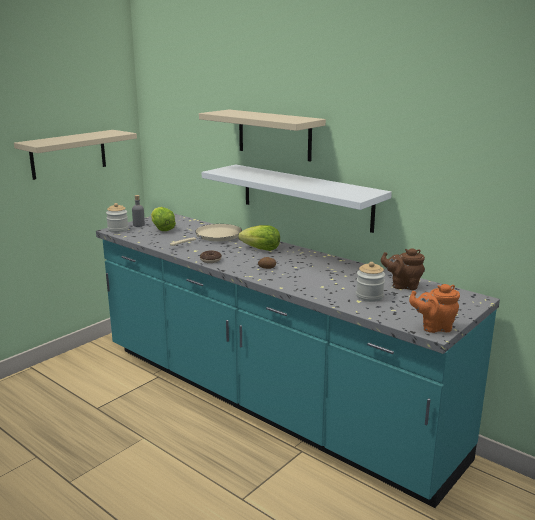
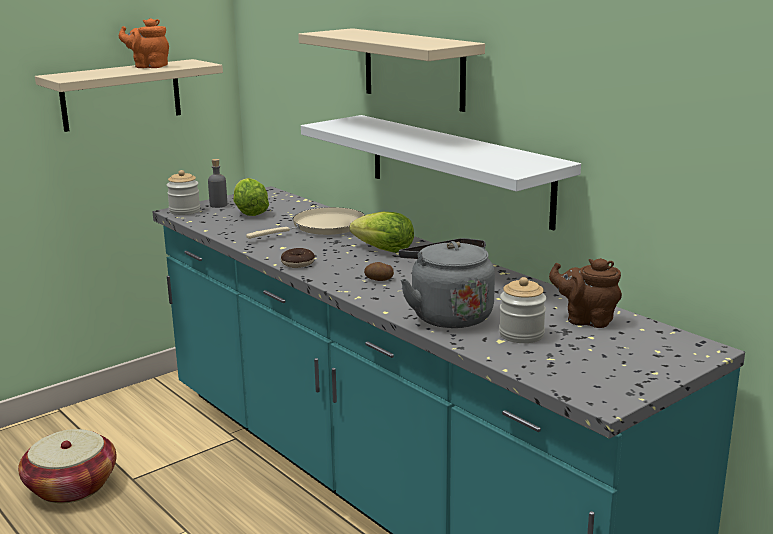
camera: 10 degrees right, 0 degrees up
orange teapot [409,284,460,333] -> orange teapot moved to [119,18,169,68]
none -> basket [18,429,116,504]
none -> grey kettle [399,238,495,328]

